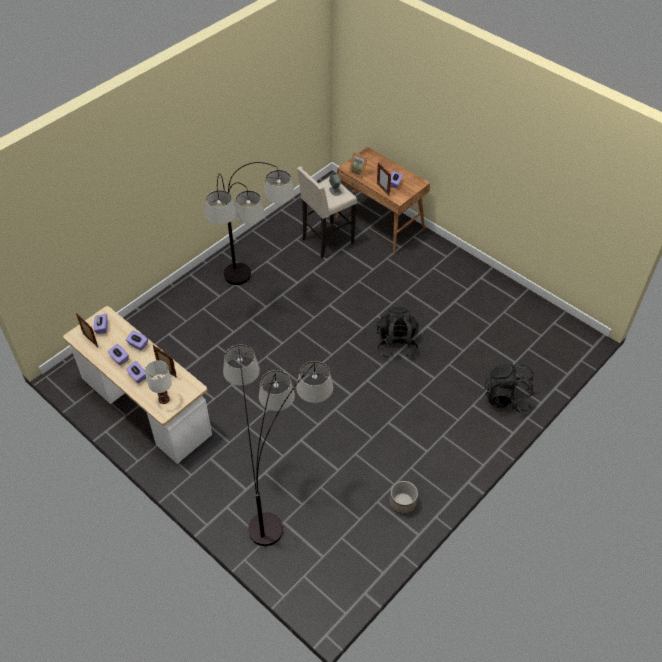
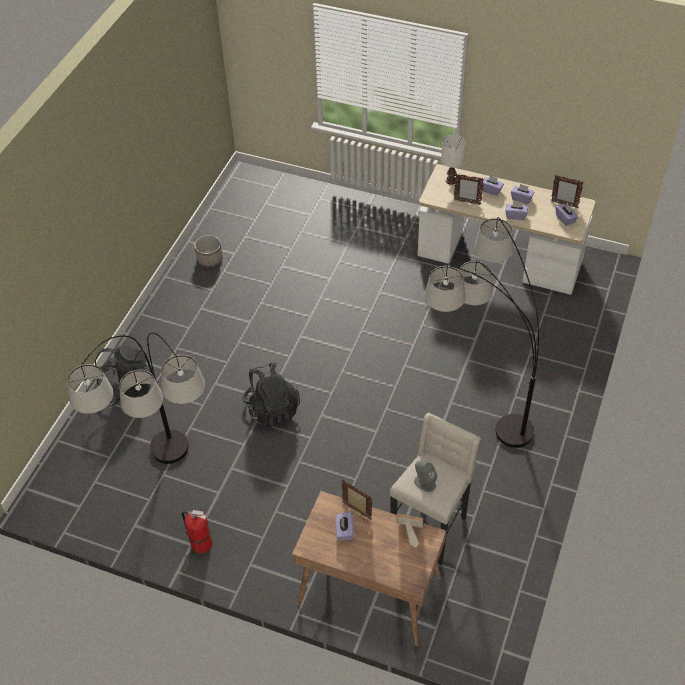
camera: 160 degrees right, 0 degrees up
floor lamp [223,345,333,546] -> floor lamp moved to [67,333,205,464]
none -> fire extinguisher [182,510,212,554]

